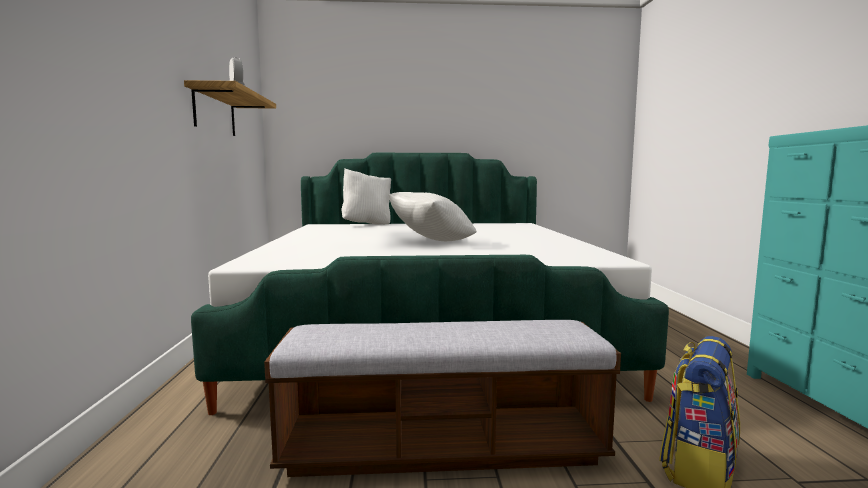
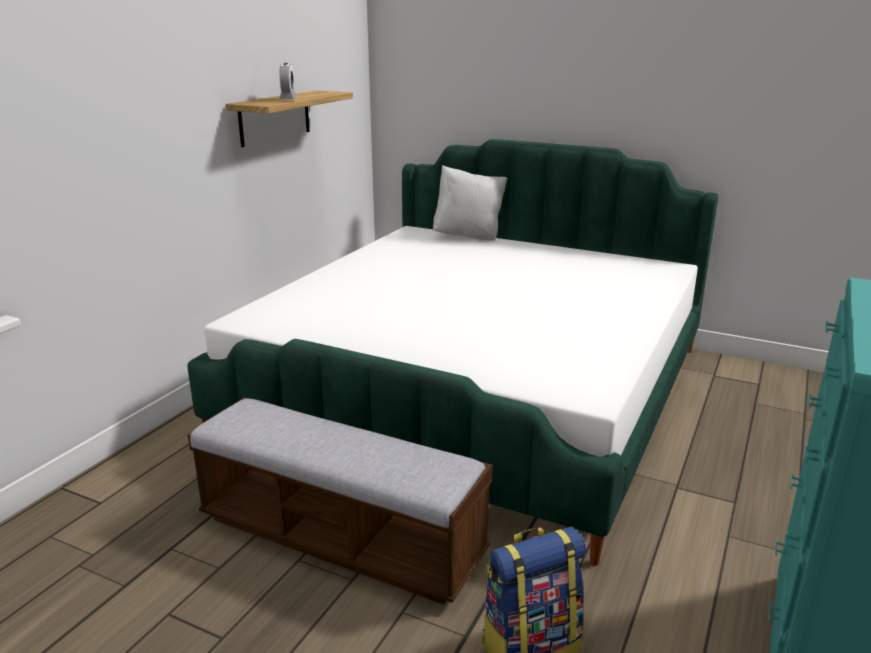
camera: 30 degrees right, 15 degrees up
white pillow [388,192,477,241] -> none

